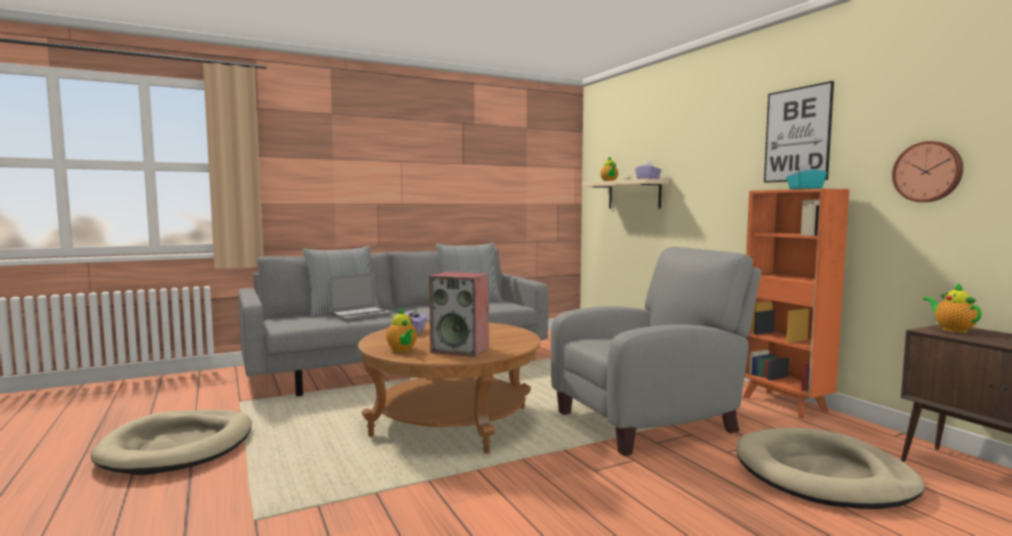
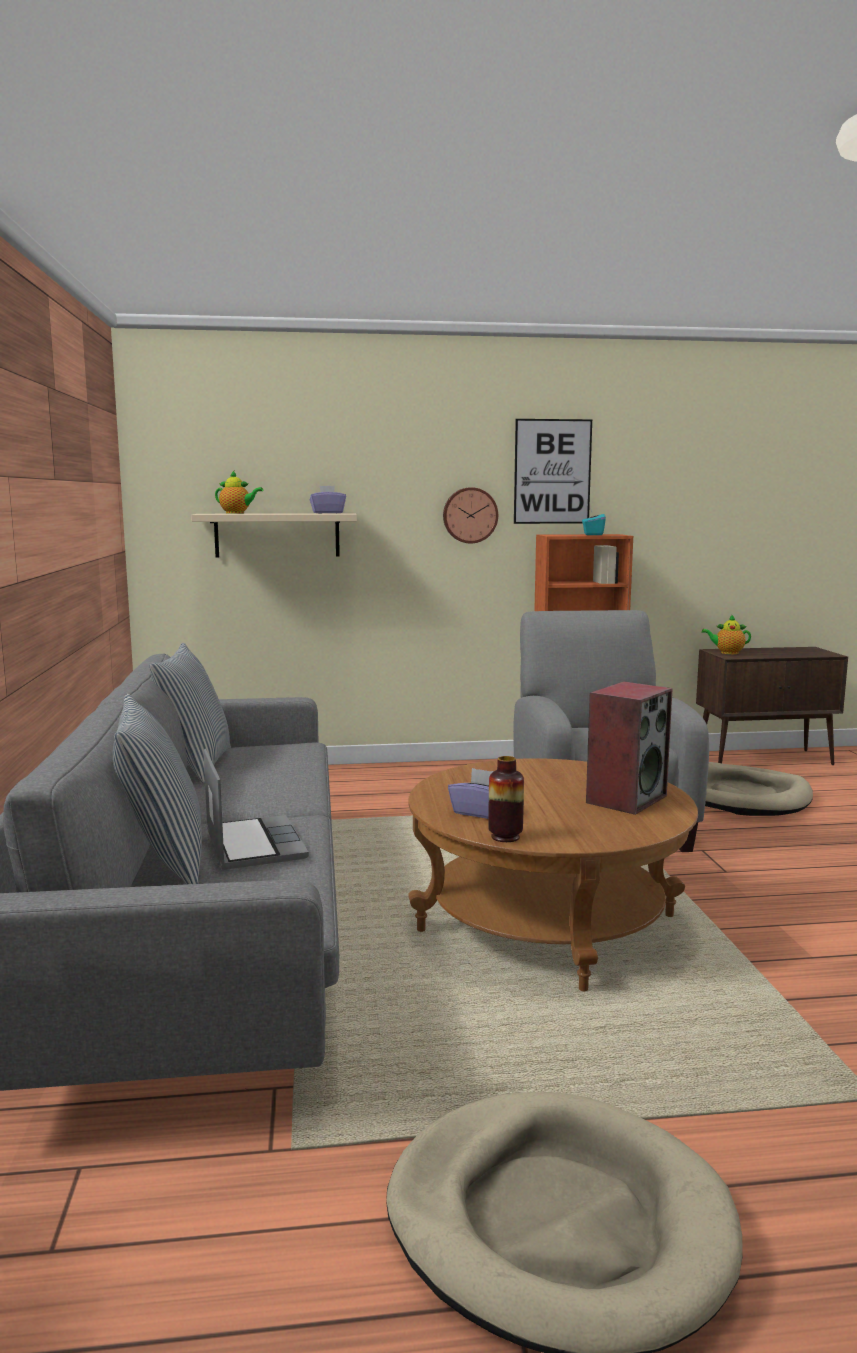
camera: 70 degrees left, 5 degrees up
teapot [386,308,417,352] -> none
wall clock [892,141,963,202] -> wall clock moved to [443,487,498,544]
none -> vase [488,756,524,842]

